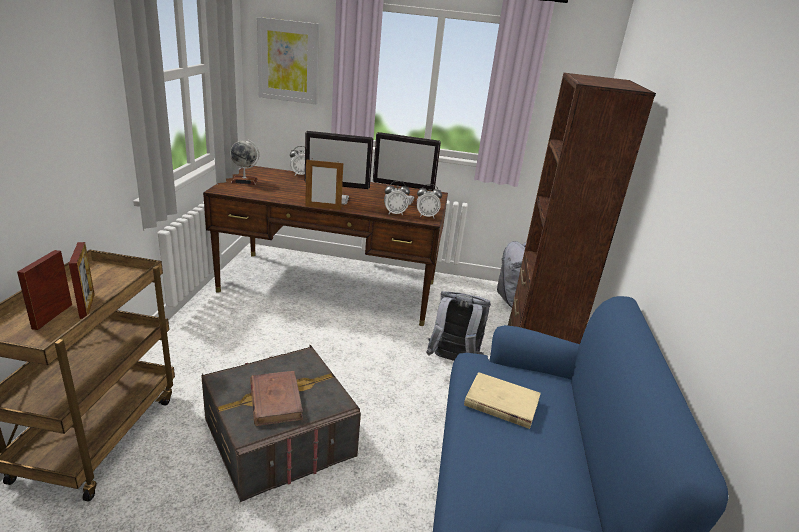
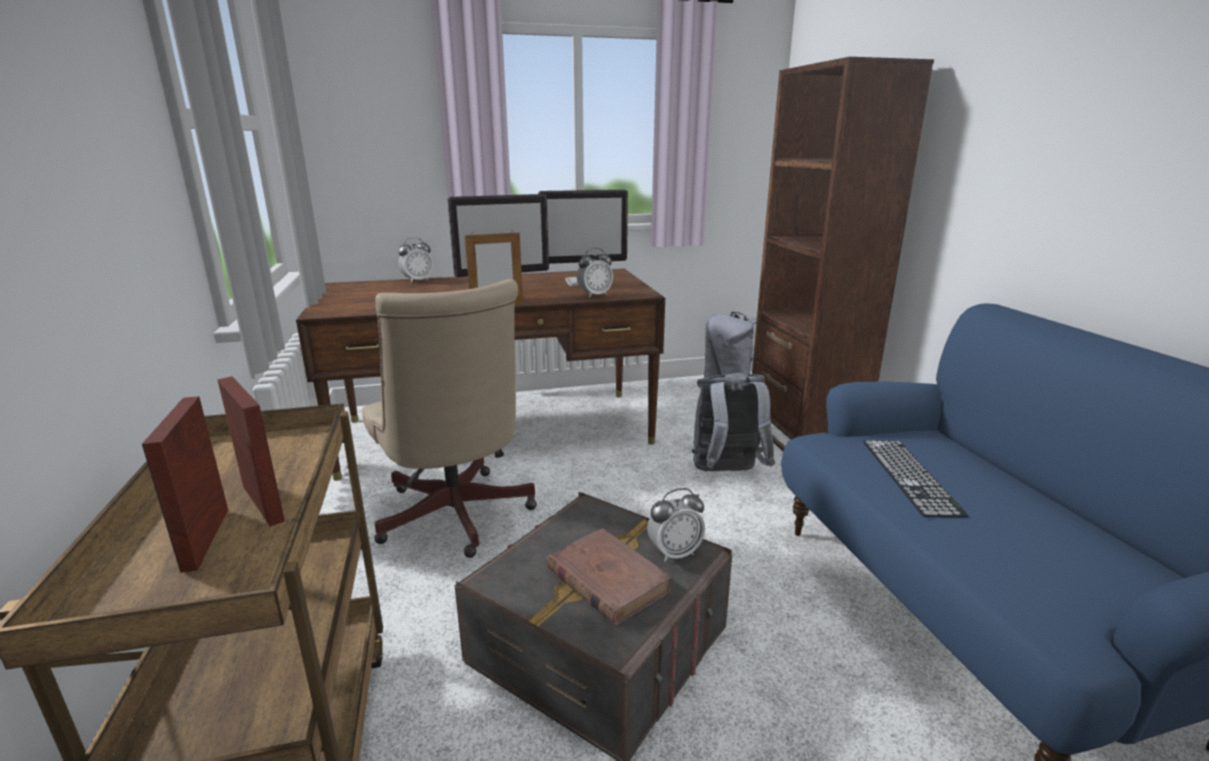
camera: 20 degrees left, 5 degrees down
globe [230,140,259,185] -> none
picture [257,17,319,104] -> none
alarm clock [417,184,442,218] -> alarm clock moved to [647,488,705,562]
beige book [464,372,541,429] -> keyboard [863,441,968,517]
none -> beige office chair [362,279,537,558]

